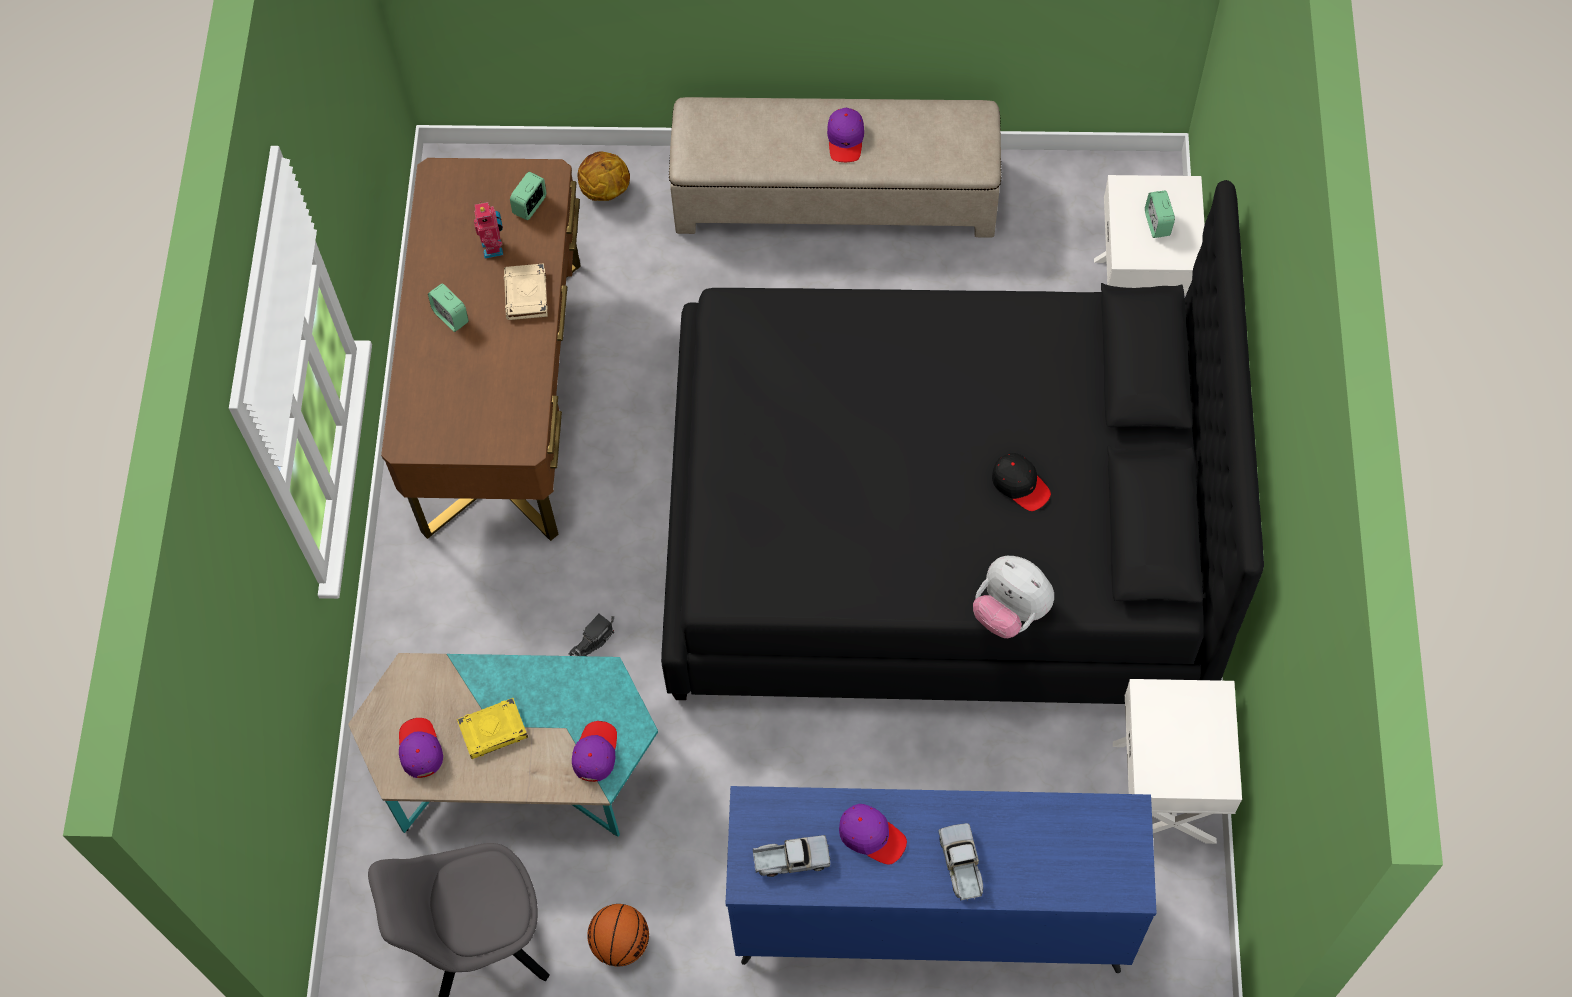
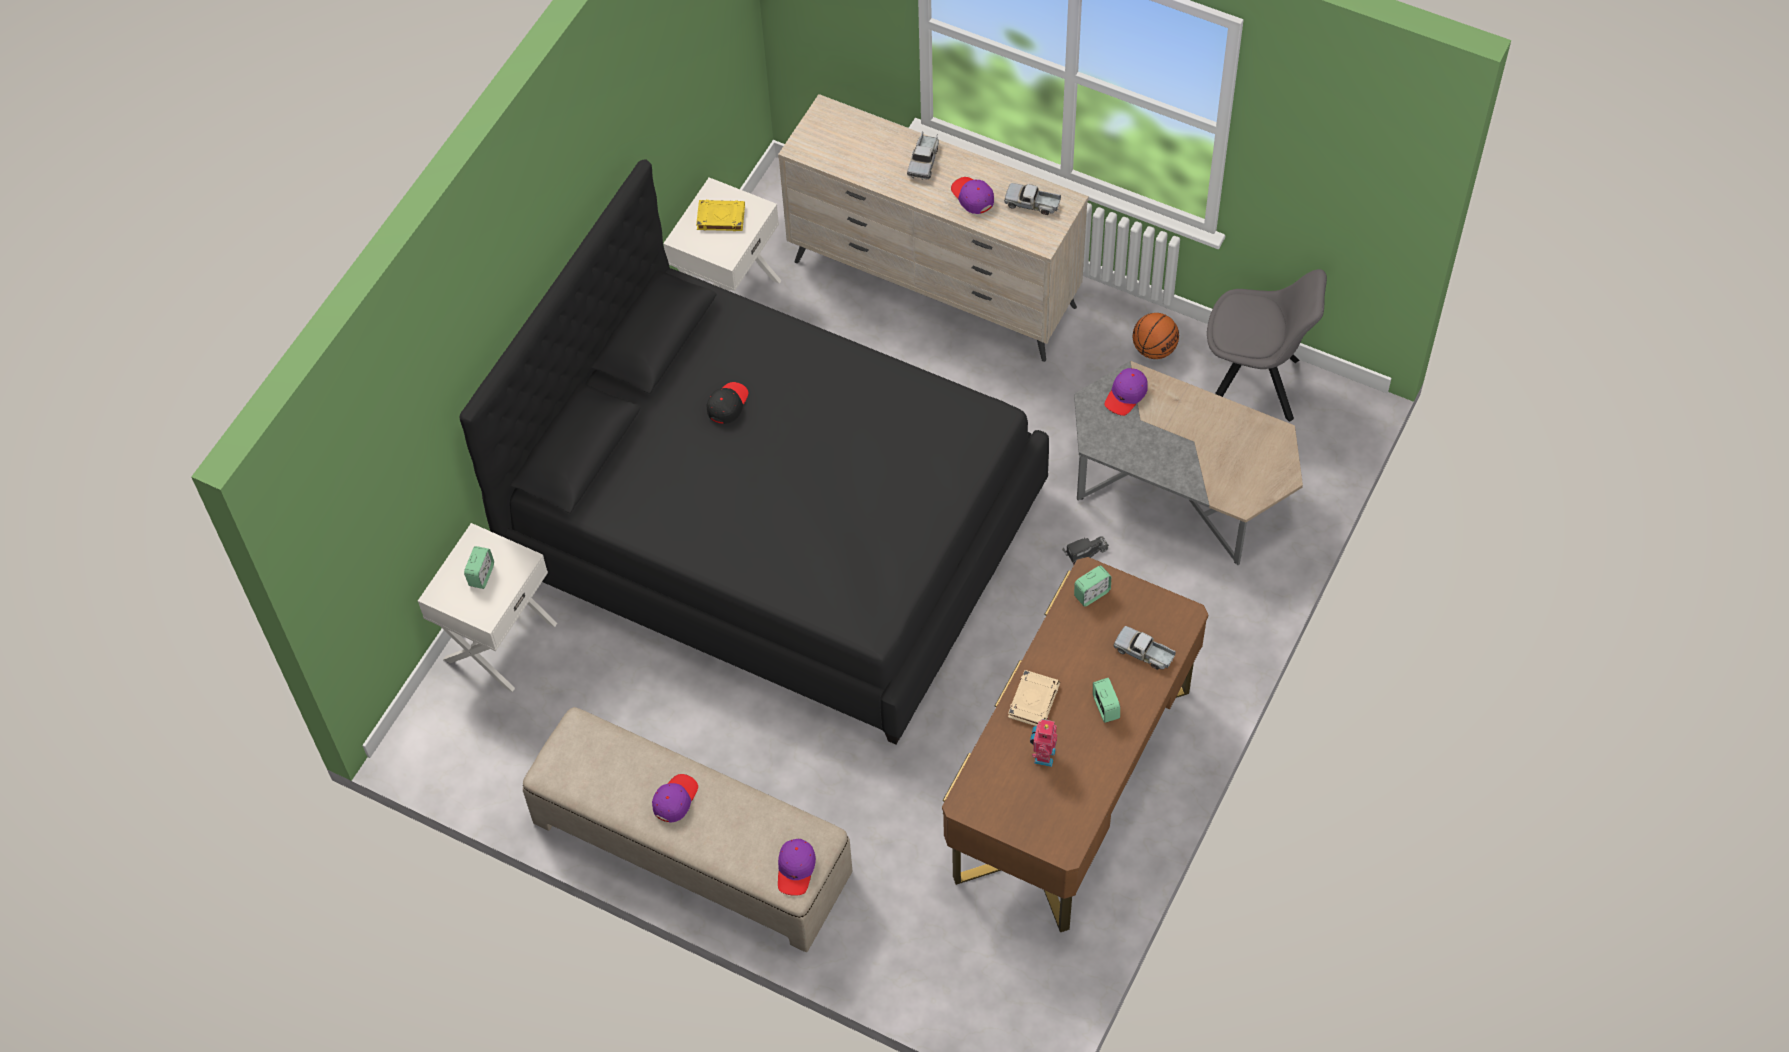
camera: 155 degrees left, 5 degrees down
turquoise coffee table [348,653,658,837] -> grey coffee table [1074,361,1303,565]
purple cap [399,718,443,778] -> purple cap moved to [778,839,816,896]
yellow book [457,698,528,759] -> yellow book moved to [696,200,745,231]
alarm clock [510,171,546,220] -> alarm clock moved to [1074,565,1111,607]
basketball [577,151,630,201] -> none
blue dresser [726,786,1156,973] -> beige dresser [778,94,1089,362]
plush toy [973,556,1054,638] -> none
black cap [992,453,1051,511] -> black cap turned 45 degrees clockwise [707,382,748,424]
none -> toy truck [1114,626,1176,670]

